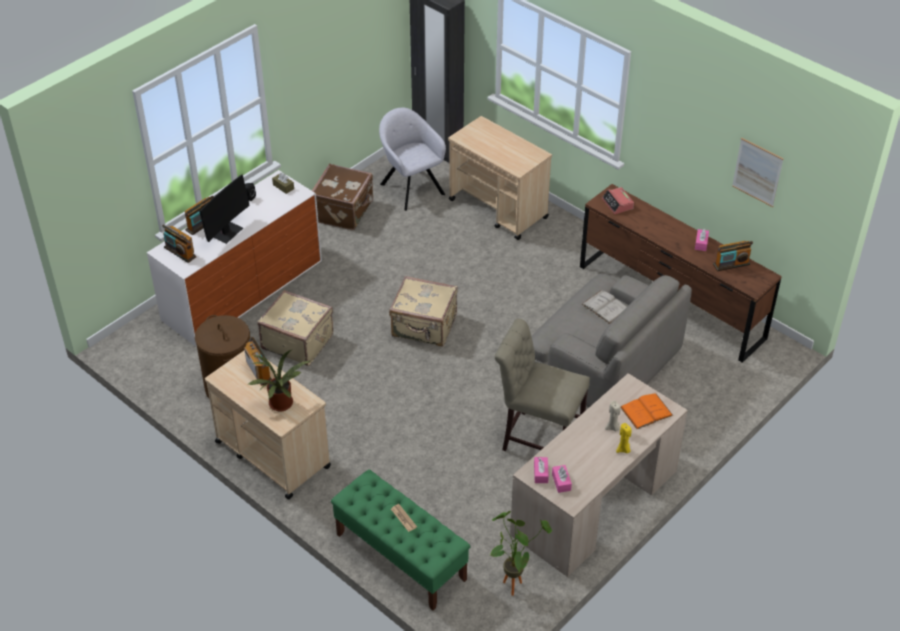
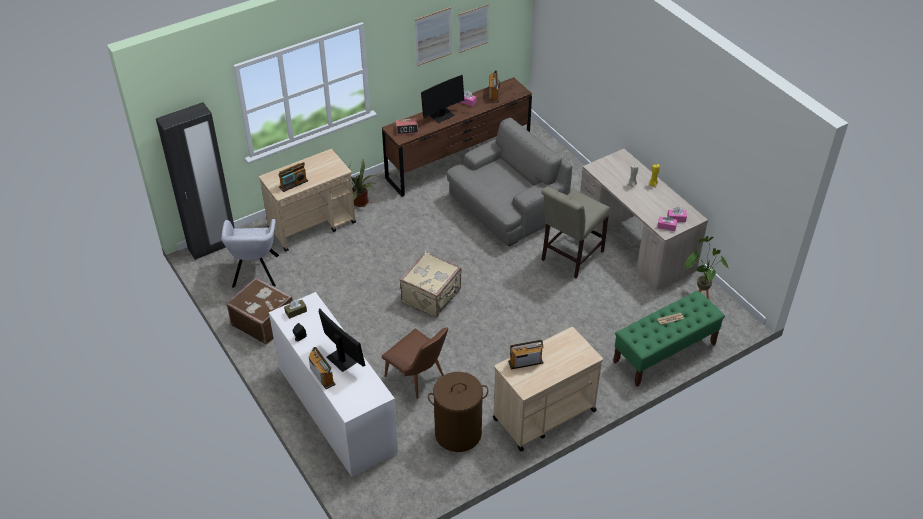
camera: 75 degrees left, 0 degrees up
radio [162,225,196,263] -> radio moved to [278,162,308,192]
potted plant [247,349,310,412] -> potted plant moved to [349,159,377,207]
beige suitcase [257,290,333,366] -> brown chair [382,327,448,399]
grey armchair [379,108,446,211] -> grey armchair turned 75 degrees counterclockwise [221,219,279,288]
white book [582,290,627,324] -> none
orange book [620,394,673,429] -> none
none -> picture [415,7,452,66]
none -> monitor [421,75,464,123]

